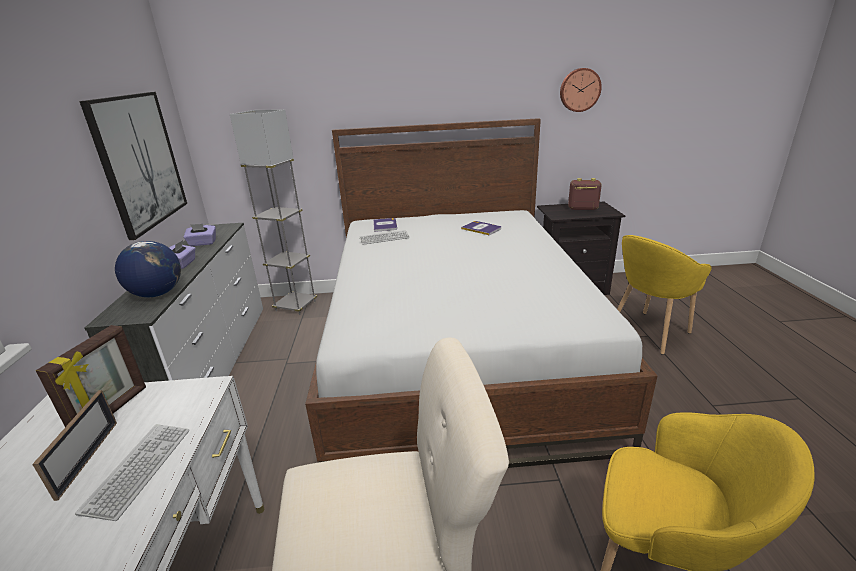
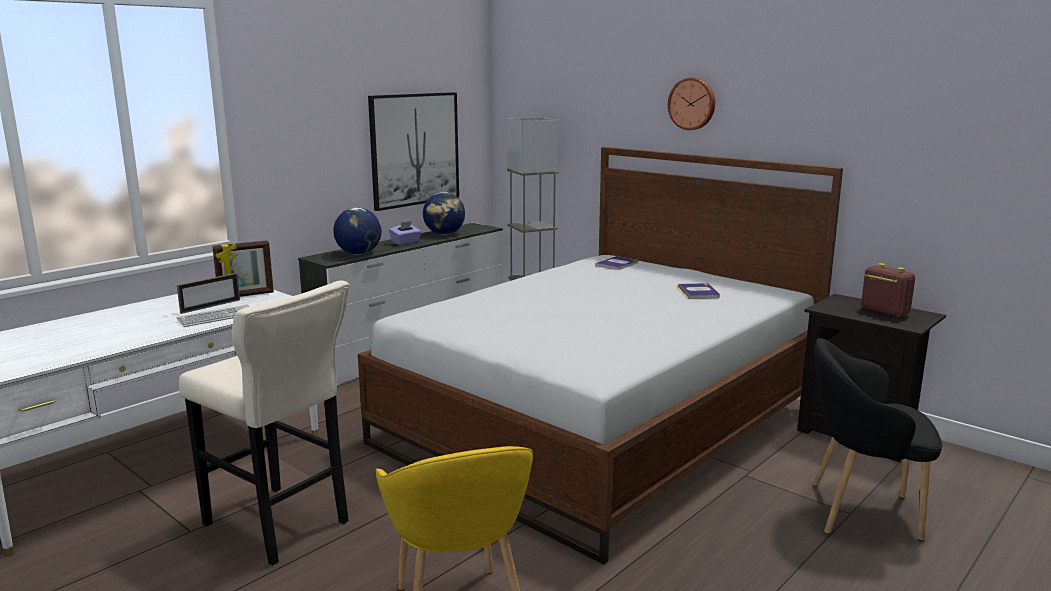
camera: 45 degrees right, 10 degrees down
purple tissue box [184,224,216,246] -> globe [423,192,465,235]
keyboard [359,230,410,245] -> none
wall clock [560,68,602,112] -> wall clock moved to [668,78,715,130]
yellow armchair [617,235,711,355] -> black armchair [813,338,942,541]

